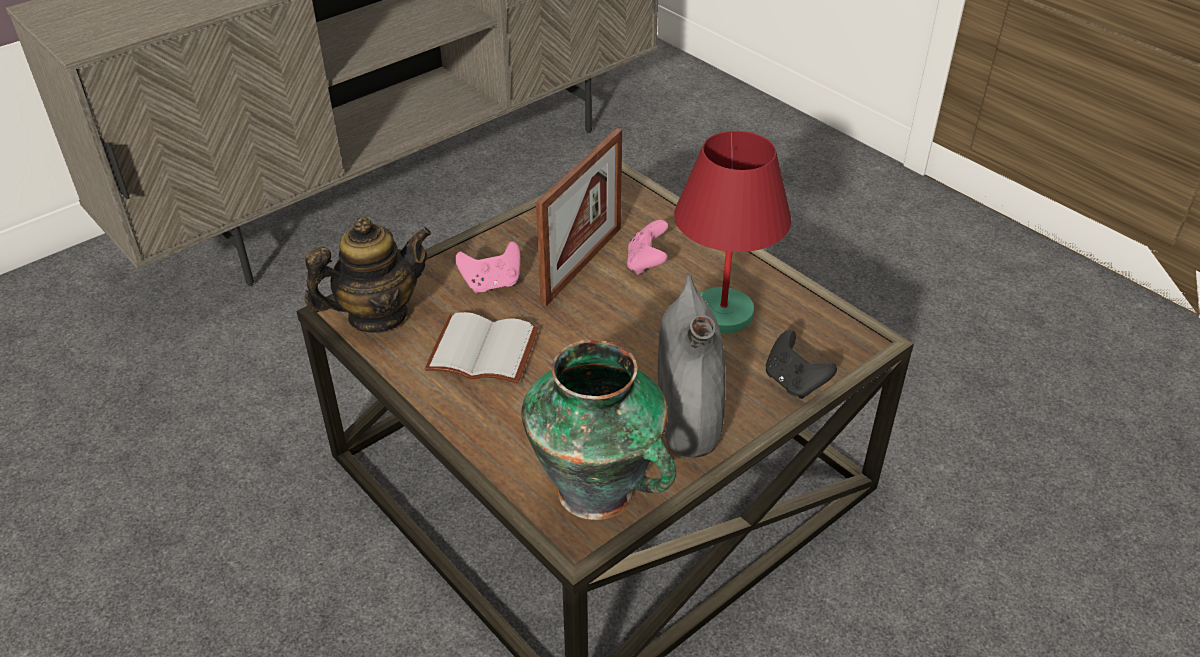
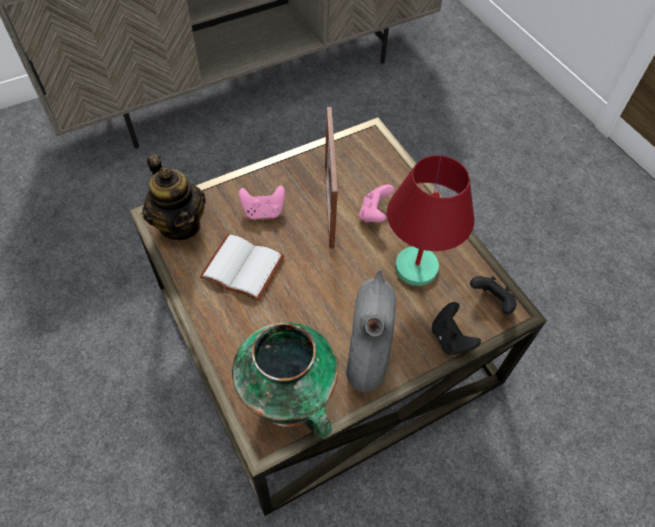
camera: 10 degrees right, 15 degrees up
teapot [305,216,431,333] -> teapot turned 75 degrees clockwise [142,154,206,240]
picture frame [536,128,622,306] -> picture frame turned 135 degrees clockwise [325,107,338,249]
none -> black game controller [470,276,516,314]

